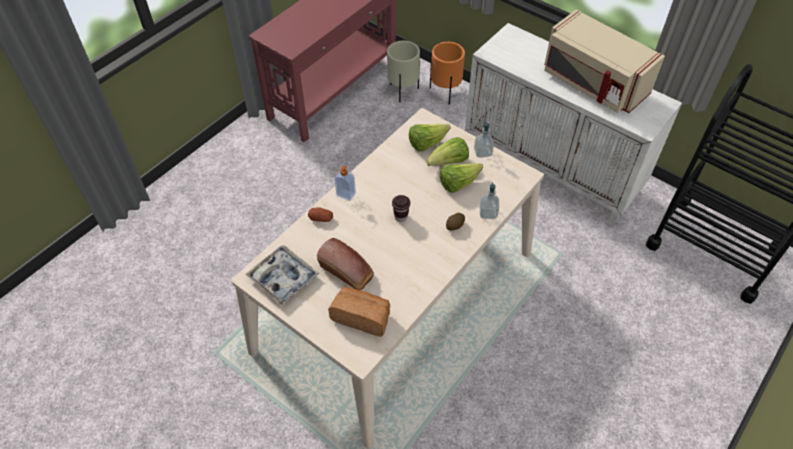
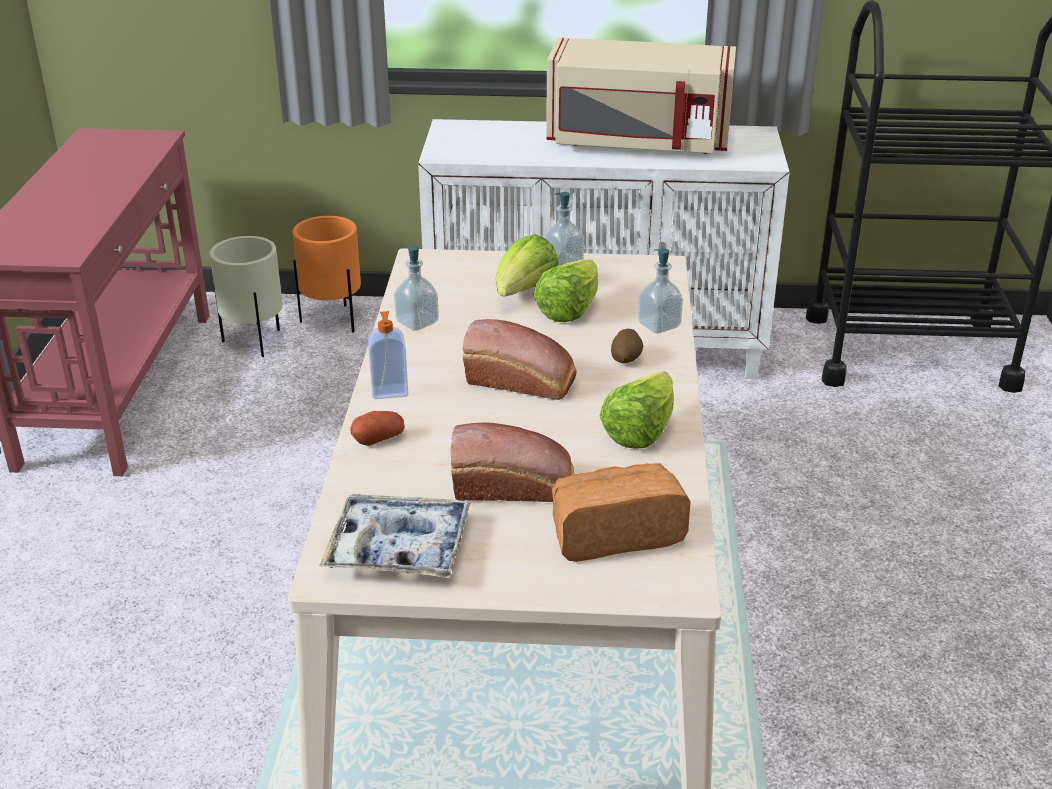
camera: 35 degrees left, 20 degrees down
brown cup [392,195,410,222] -> bread [462,319,577,400]
lettuce [409,124,450,152] -> lettuce moved to [600,371,674,449]
none -> soap dispenser [394,246,439,331]

